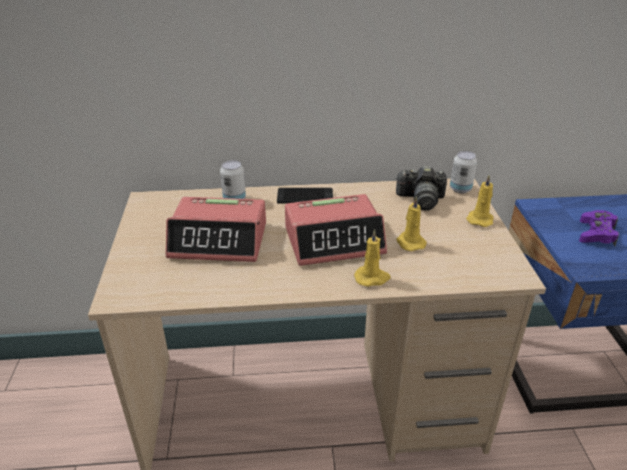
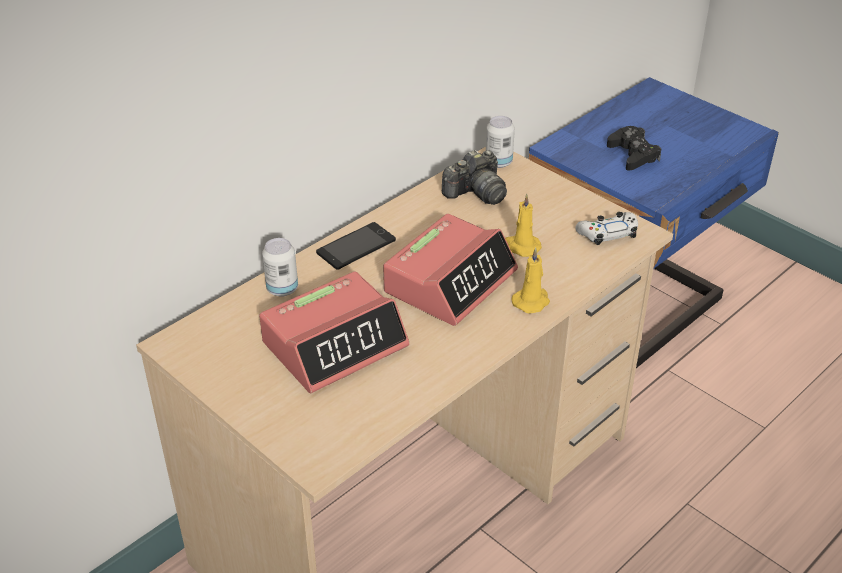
camera: 40 degrees left, 5 degrees up
yellow candle [466,175,494,227] -> none
purple game controller [579,210,619,246] -> black game controller [607,126,661,171]
none -> white game controller [575,212,638,245]

